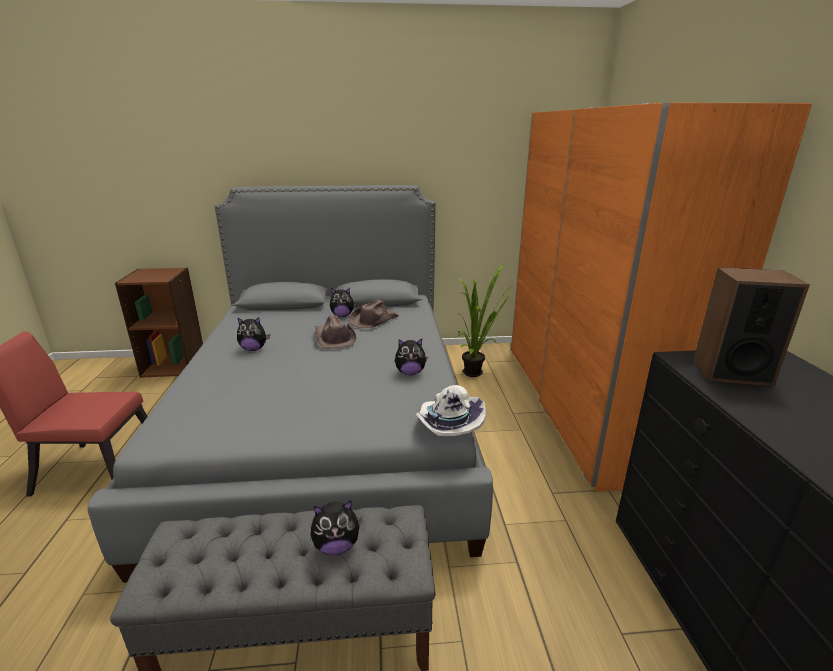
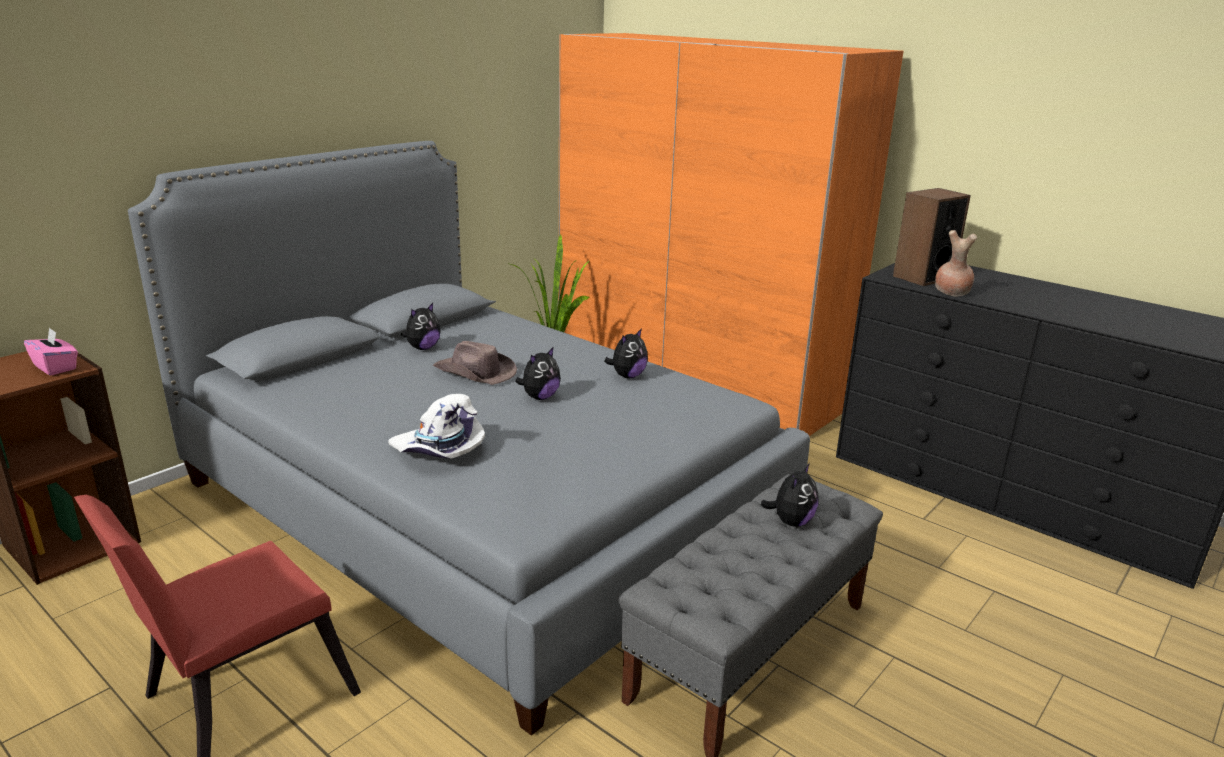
camera: 45 degrees left, 0 degrees up
plush toy [237,317,270,351] -> plush toy moved to [515,346,561,400]
brown hat [348,300,399,328] -> none
white hat [416,385,486,436] -> white hat moved to [388,394,485,459]
none -> pink tissue box [24,327,78,375]
none -> brown vase [935,230,977,296]

